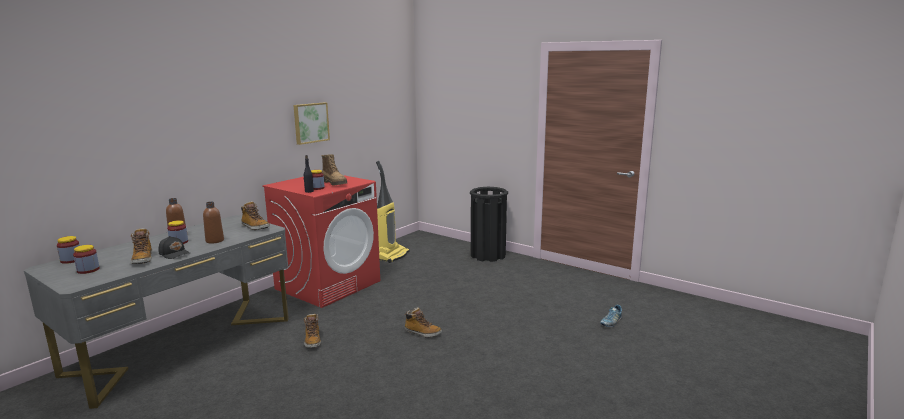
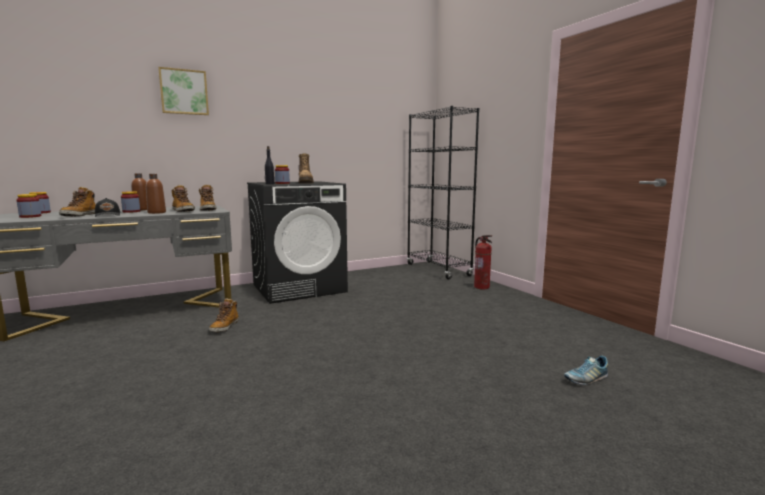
camera: 25 degrees right, 5 degrees down
red washing machine [262,175,380,308] -> black washing machine [247,181,348,304]
picture [293,102,330,145] -> picture moved to [158,67,209,115]
vacuum cleaner [376,161,409,263] -> none
boot [405,307,442,338] -> boot moved to [172,185,195,212]
black trash can [470,187,508,262] -> fire extinguisher [474,235,492,290]
none -> black bookcase [407,106,479,279]

